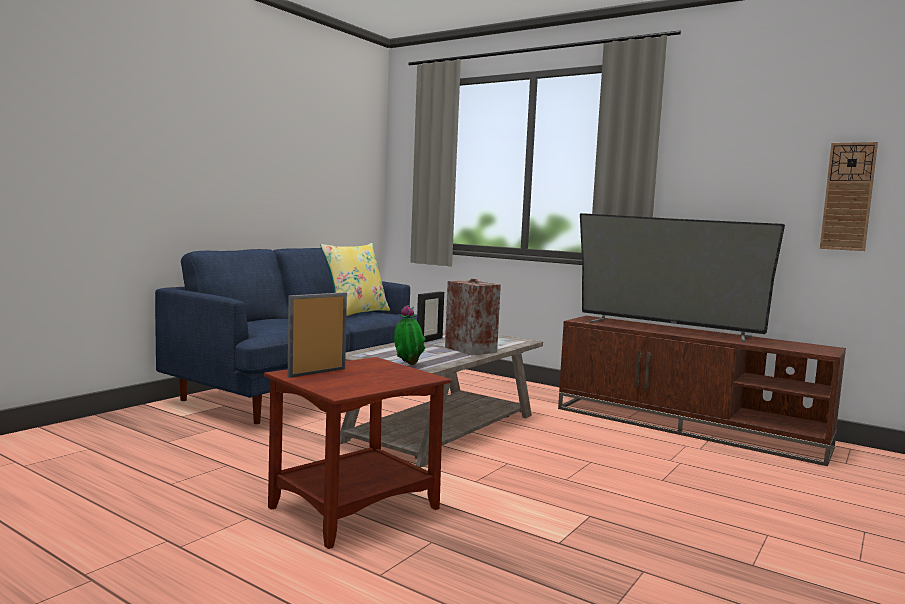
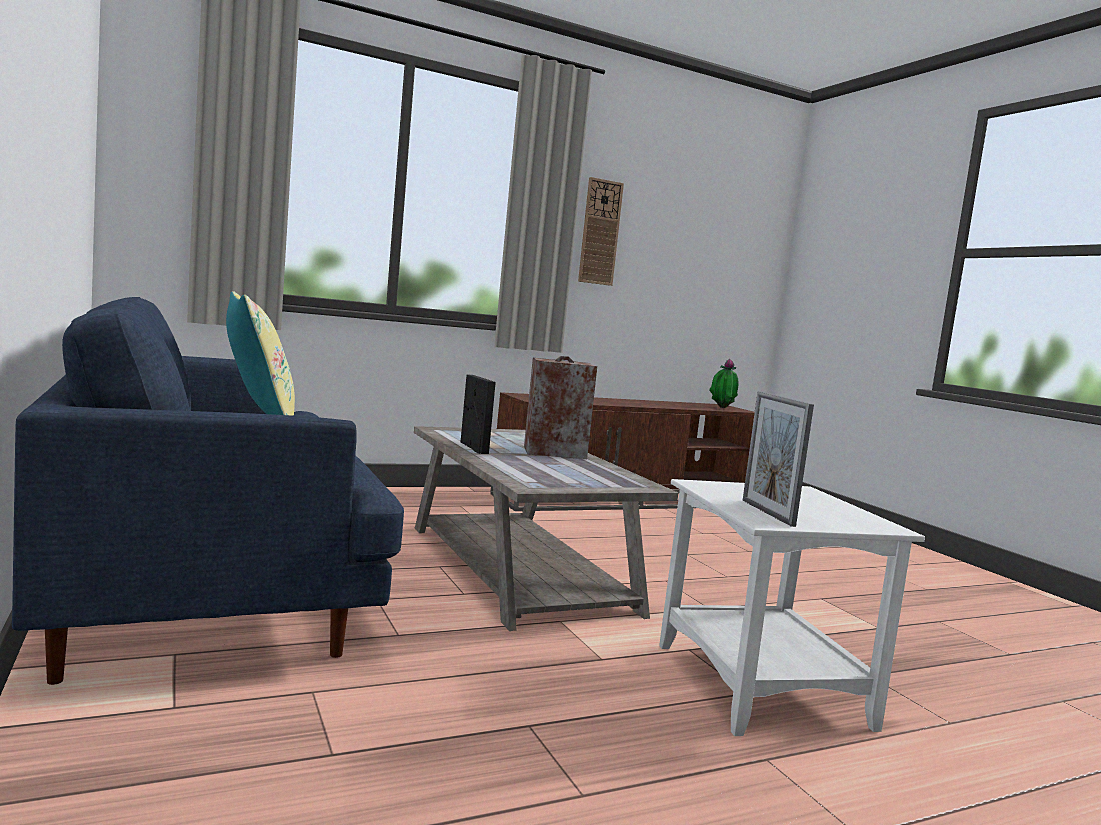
camera: 60 degrees left, 0 degrees up
brown side table [264,357,451,549] -> white side table [659,479,925,736]
potted plant [394,305,426,365] -> potted plant moved to [709,359,738,408]
television [580,213,785,342] -> none
wall clock [820,142,878,251] -> wall clock moved to [578,177,624,286]

